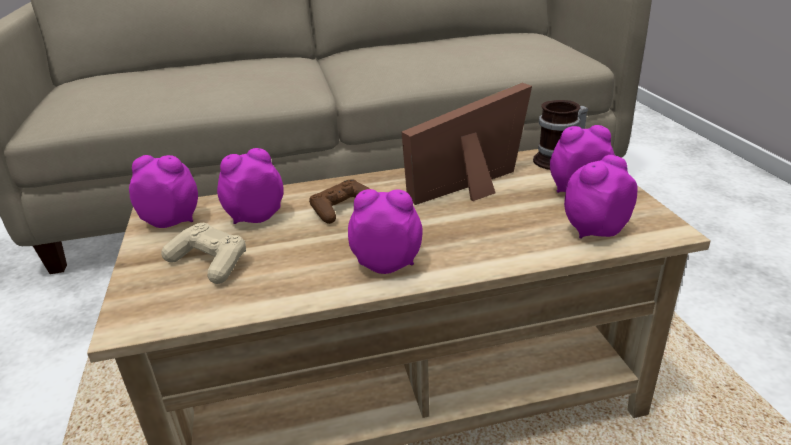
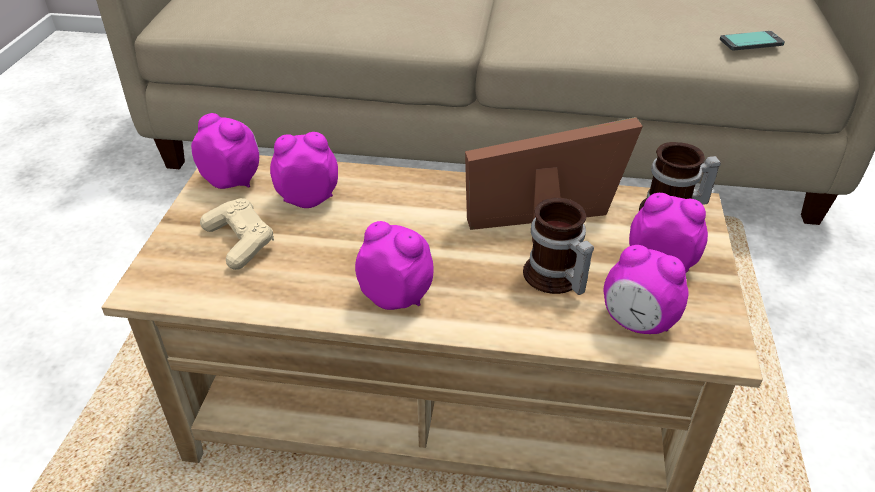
camera: 20 degrees right, 10 degrees up
brown game controller [309,179,370,224] -> none
alarm clock [564,155,638,239] -> alarm clock turned 135 degrees counterclockwise [604,245,689,334]
none -> mug [523,197,594,295]
none -> phone [720,31,785,50]

